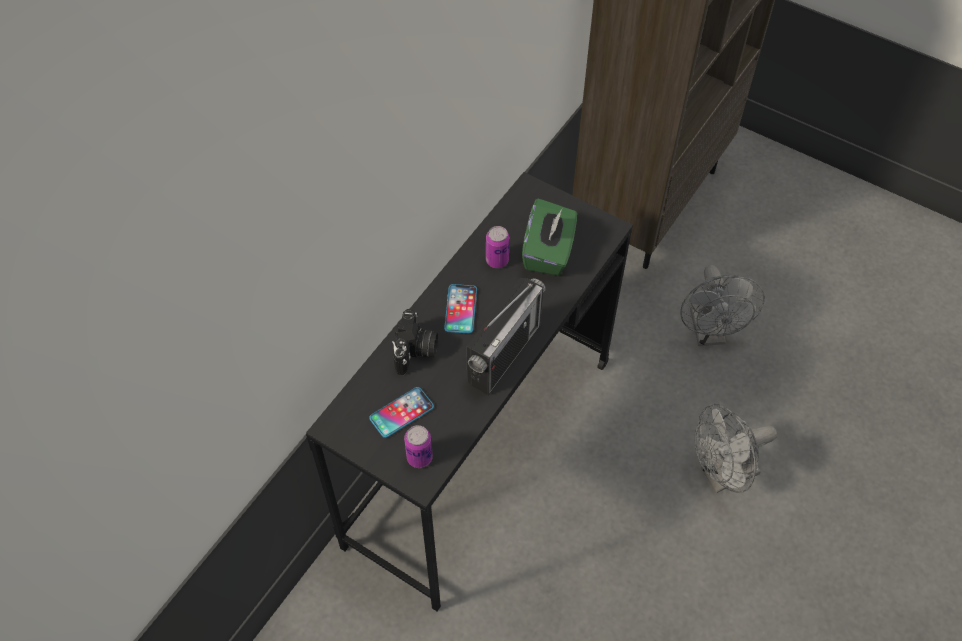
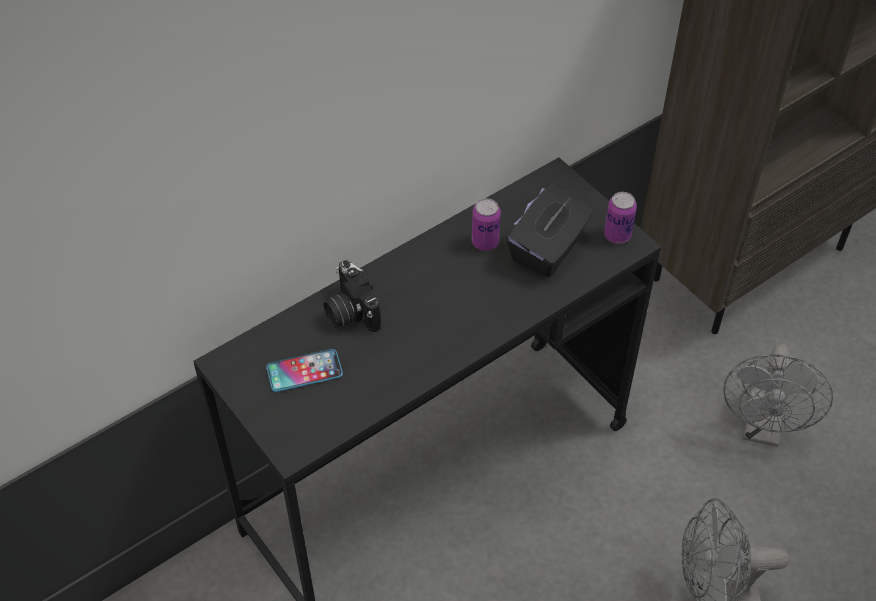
camera: 20 degrees right, 5 degrees down
camera [392,309,438,375] -> camera turned 120 degrees clockwise [324,260,381,332]
can [404,425,433,468] -> can moved to [604,192,637,244]
phone [444,284,477,333] -> none
radio [466,278,546,395] -> none
green tissue box [522,199,577,276] -> black tissue box [507,183,593,277]

